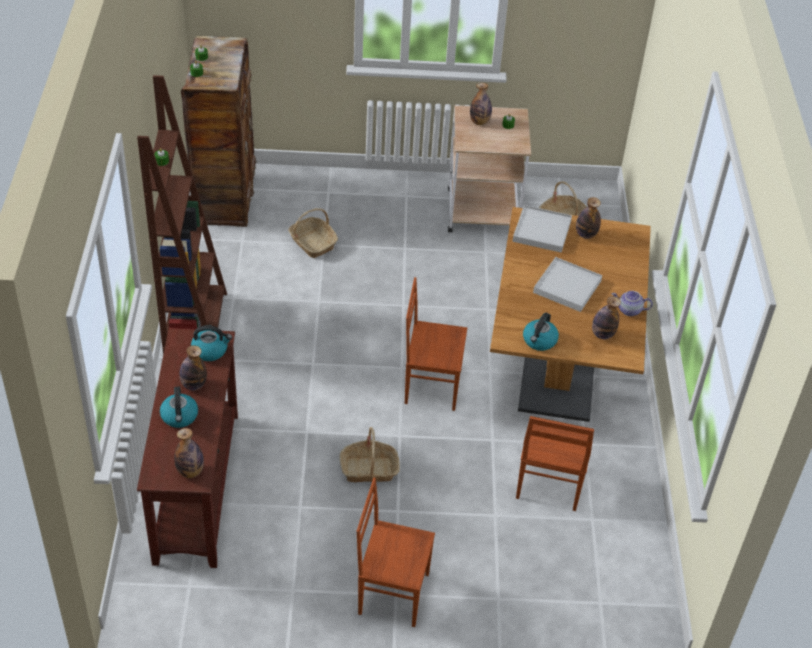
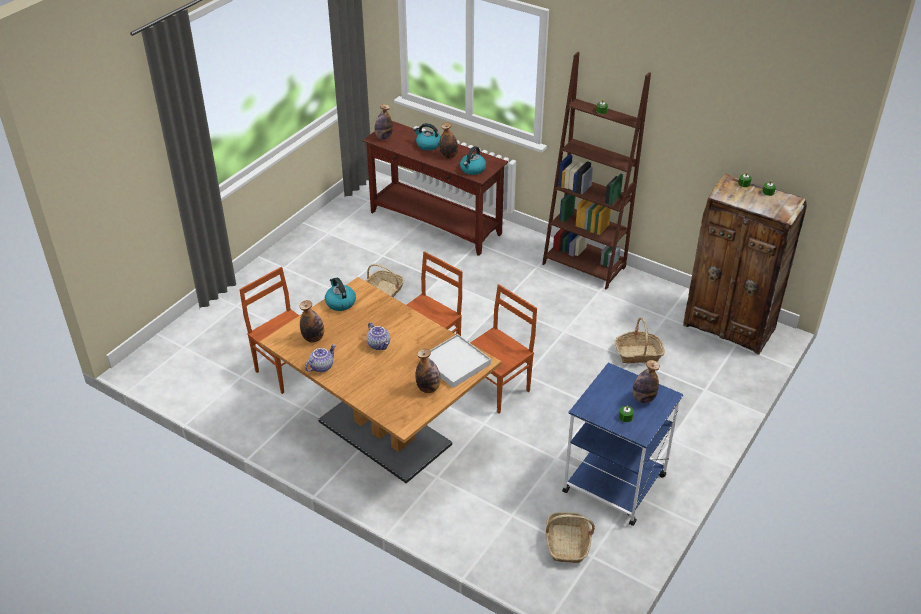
camera: 125 degrees right, 5 degrees down
brown chair [357,478,435,627] -> brown chair moved to [470,284,537,414]
beige cart [448,105,531,232] -> blue cart [562,363,683,526]
white tray [533,257,602,312] -> teapot [367,322,390,350]

